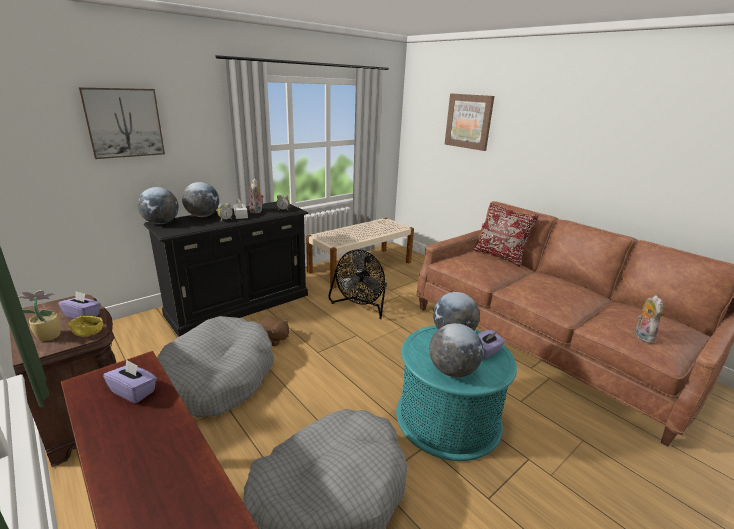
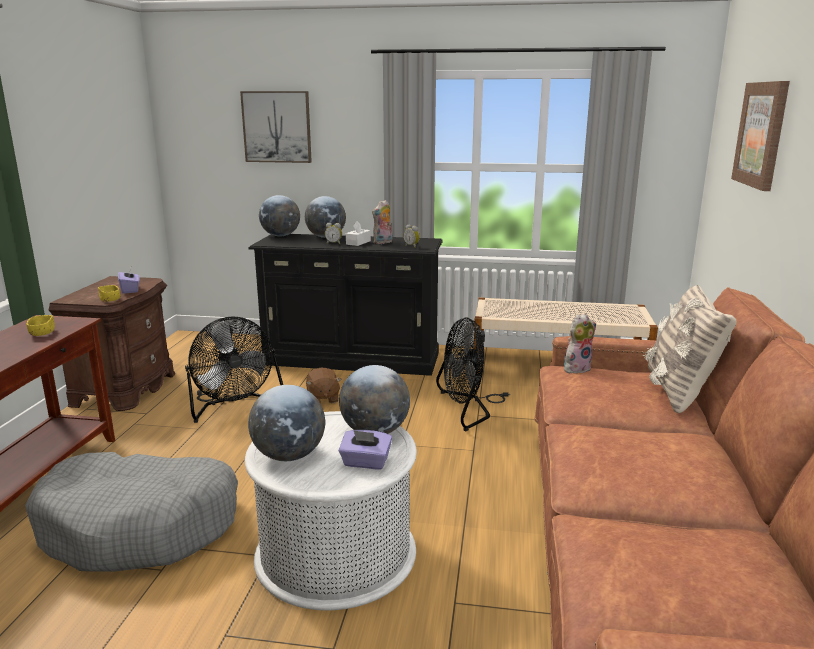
camera: 50 degrees right, 5 degrees down
potted plant [18,290,61,341] -> none
purple tissue box [103,359,157,404] -> yellow bowl [26,315,55,336]
grey dog bed [157,316,274,417] -> black fan [185,317,283,423]
turquoise coffee table [396,325,517,461] -> white coffee table [245,411,417,610]
red pillow [474,203,539,267] -> beige pillow [643,285,736,413]
plush toy [635,295,663,343] -> plush toy moved to [564,314,596,373]

